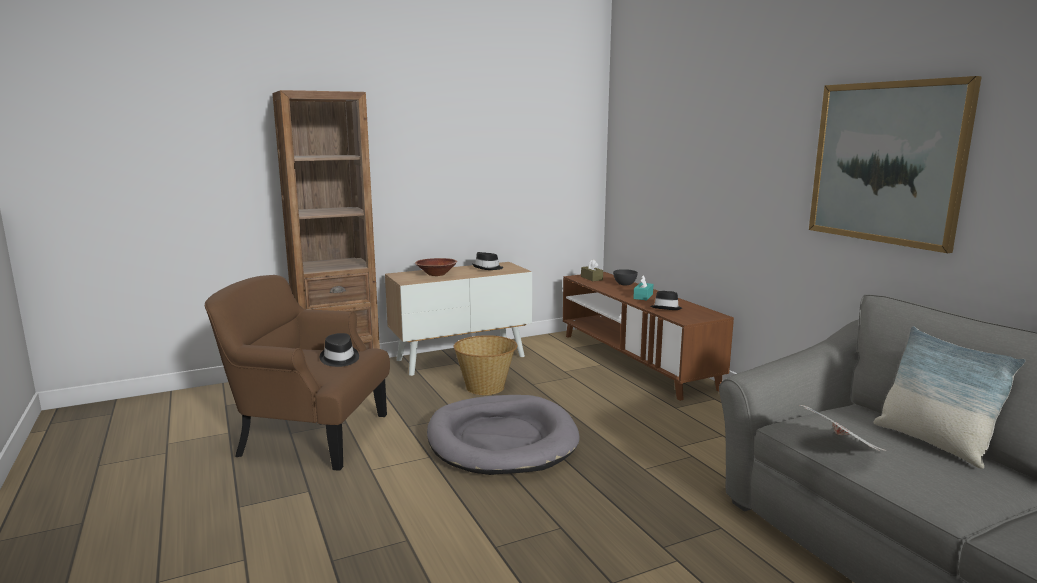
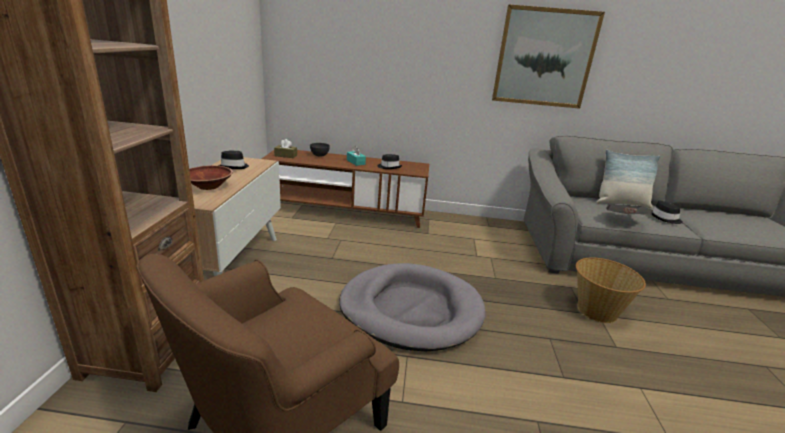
camera: 60 degrees left, 10 degrees up
black hat [320,333,359,367] -> black hat moved to [651,200,683,224]
basket [454,335,517,395] -> basket moved to [576,258,646,323]

